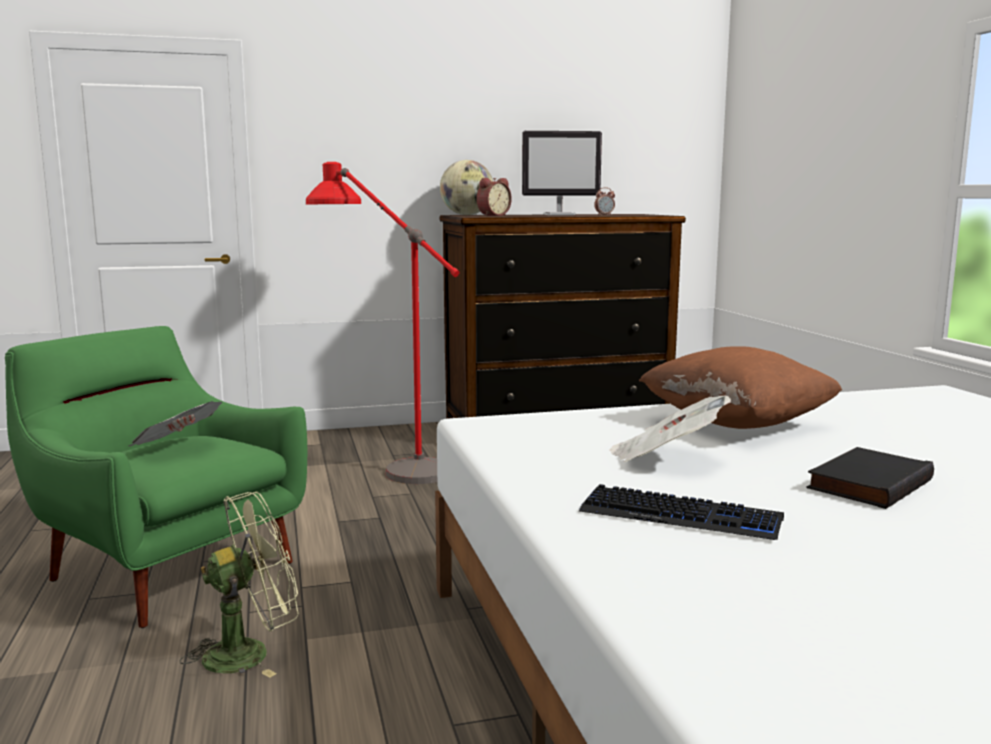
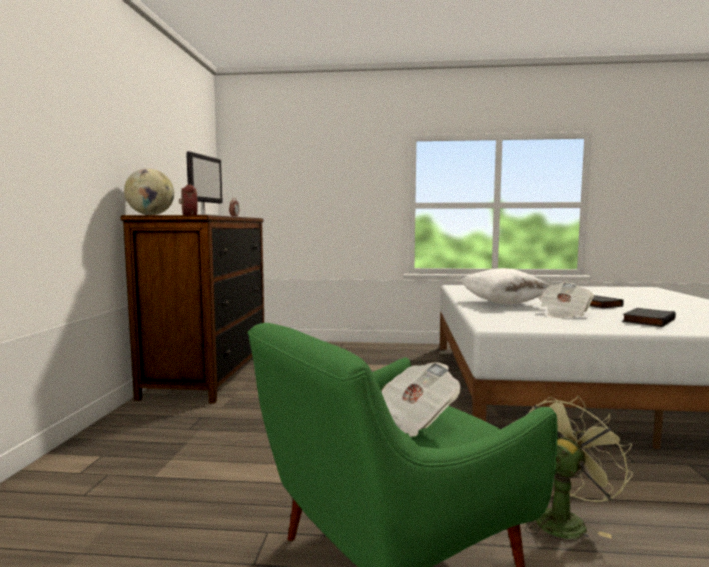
camera: 70 degrees left, 5 degrees down
green fan [180,492,299,678] -> green fan turned 60 degrees clockwise [525,396,633,539]
red floor lamp [306,162,460,484] -> none
keyboard [579,484,784,540] -> black book [622,308,676,327]
brown pillow [639,346,842,429] -> white pillow [460,268,551,305]

